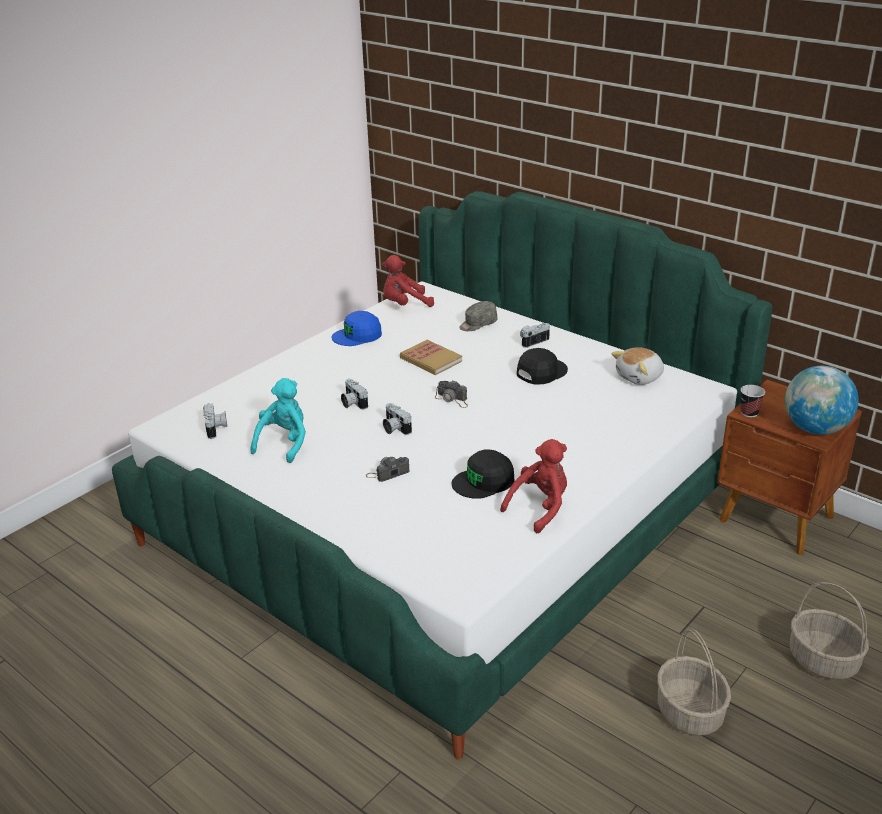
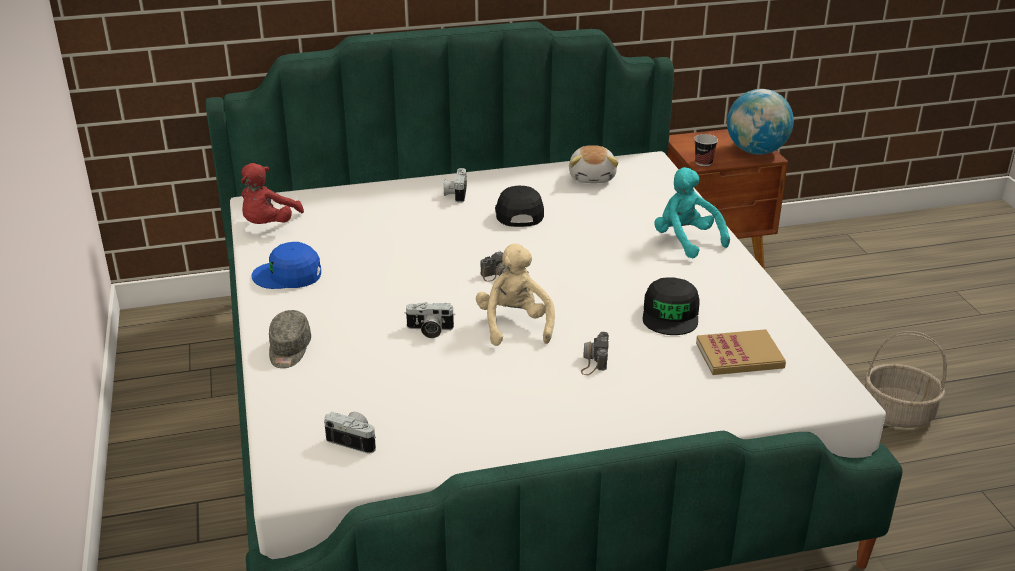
camera: 55 degrees left, 0 degrees up
turquoise plush toy [250,378,306,463] -> turquoise plush toy moved to [654,167,730,259]
blue cap [332,311,382,346] -> blue cap turned 75 degrees clockwise [252,242,321,289]
camera [383,403,412,435] -> beige plush toy [476,244,555,346]
book [400,340,462,375] -> book moved to [696,329,786,375]
grey cap [459,301,497,331] -> grey cap moved to [269,310,311,368]
red plush toy [500,439,567,533] -> none
basket [790,582,869,680] -> none

